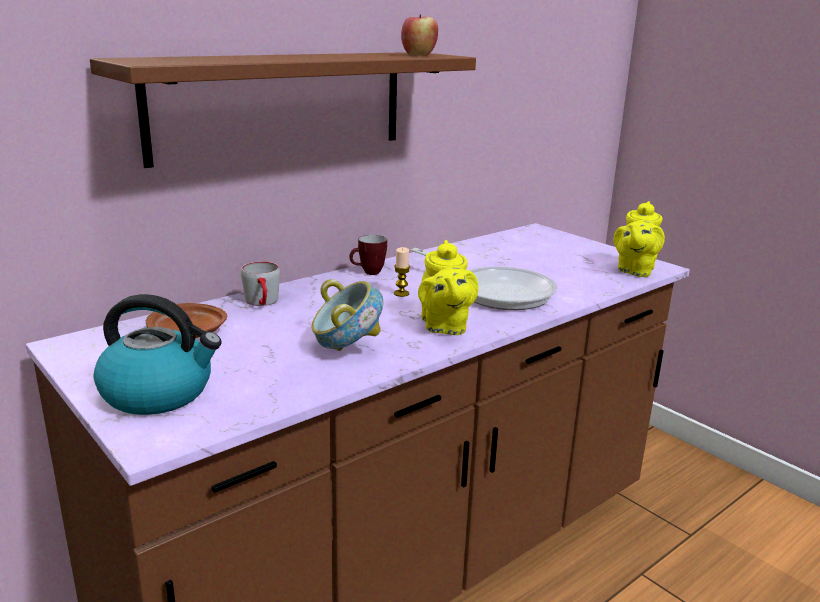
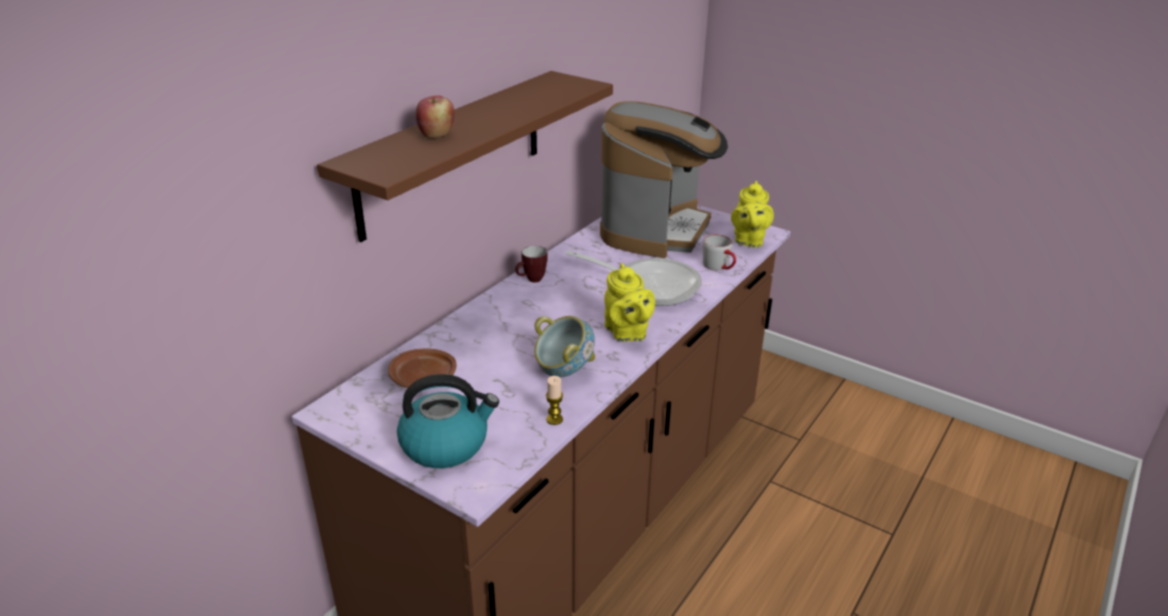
camera: 15 degrees left, 10 degrees up
grey mug [241,262,280,306] -> grey mug moved to [702,234,736,270]
candle [394,247,410,297] -> candle moved to [546,376,563,425]
apple [401,14,438,56] -> apple moved to [416,95,454,138]
none -> coffee machine [600,101,728,258]

